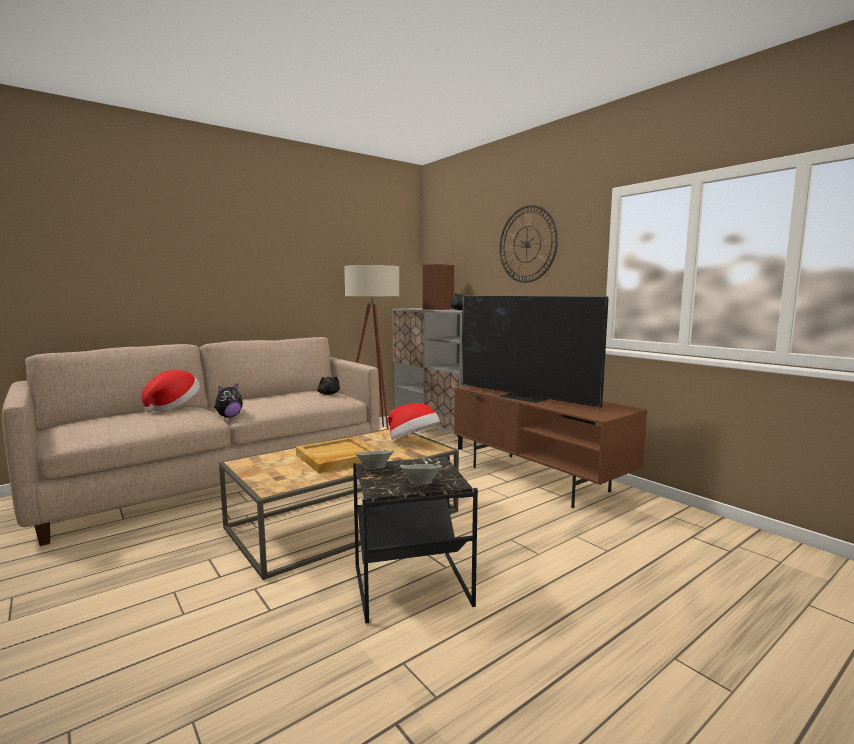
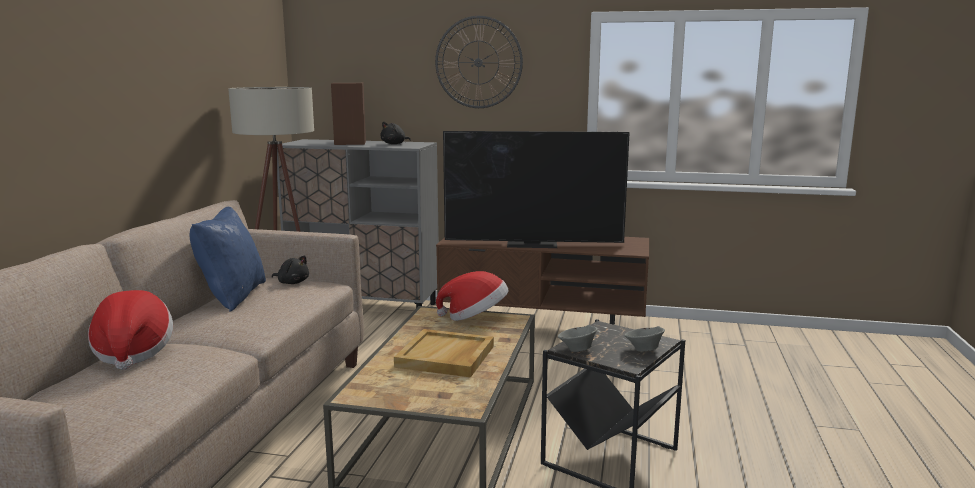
camera: 40 degrees left, 5 degrees up
plush toy [214,383,243,418] -> none
none -> blue pillow [190,207,266,312]

